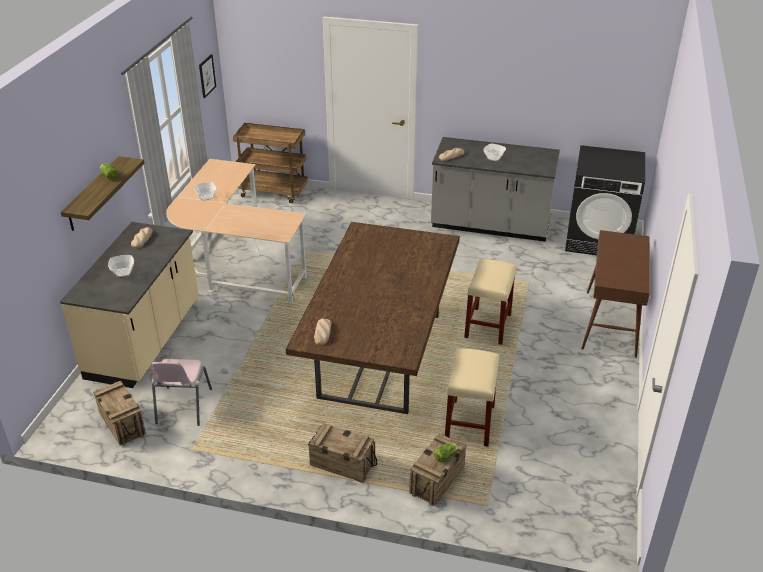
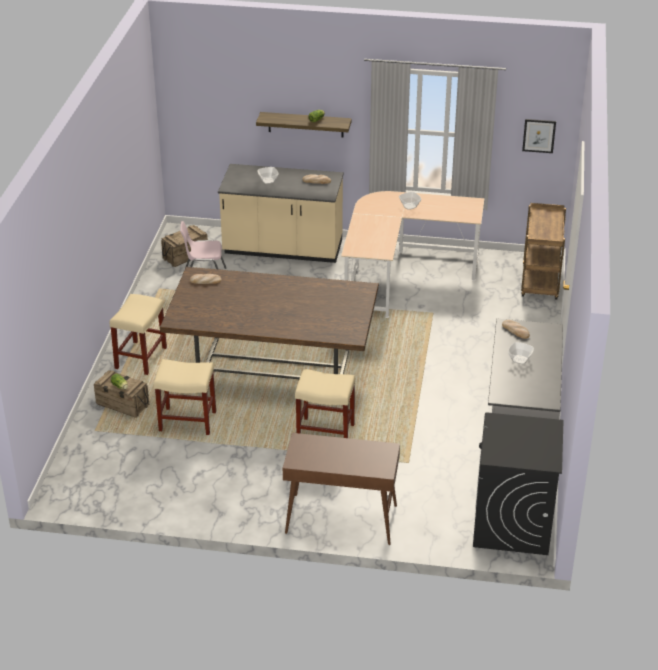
camera: 85 degrees right, 0 degrees up
crate [308,423,377,483] -> beige stool [110,294,167,375]

